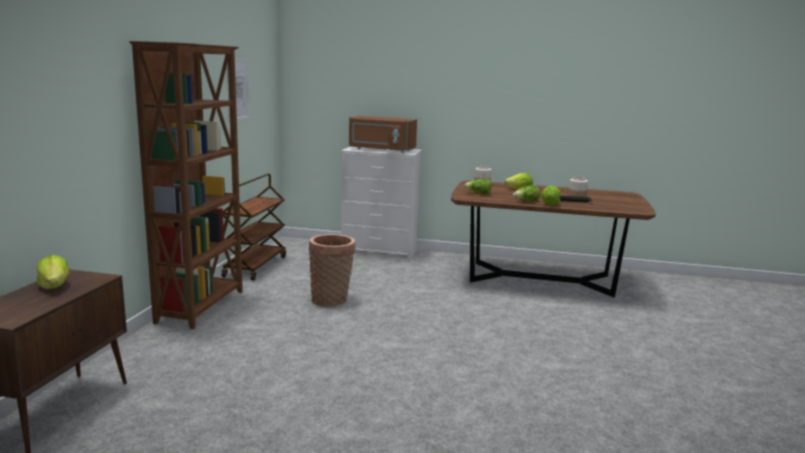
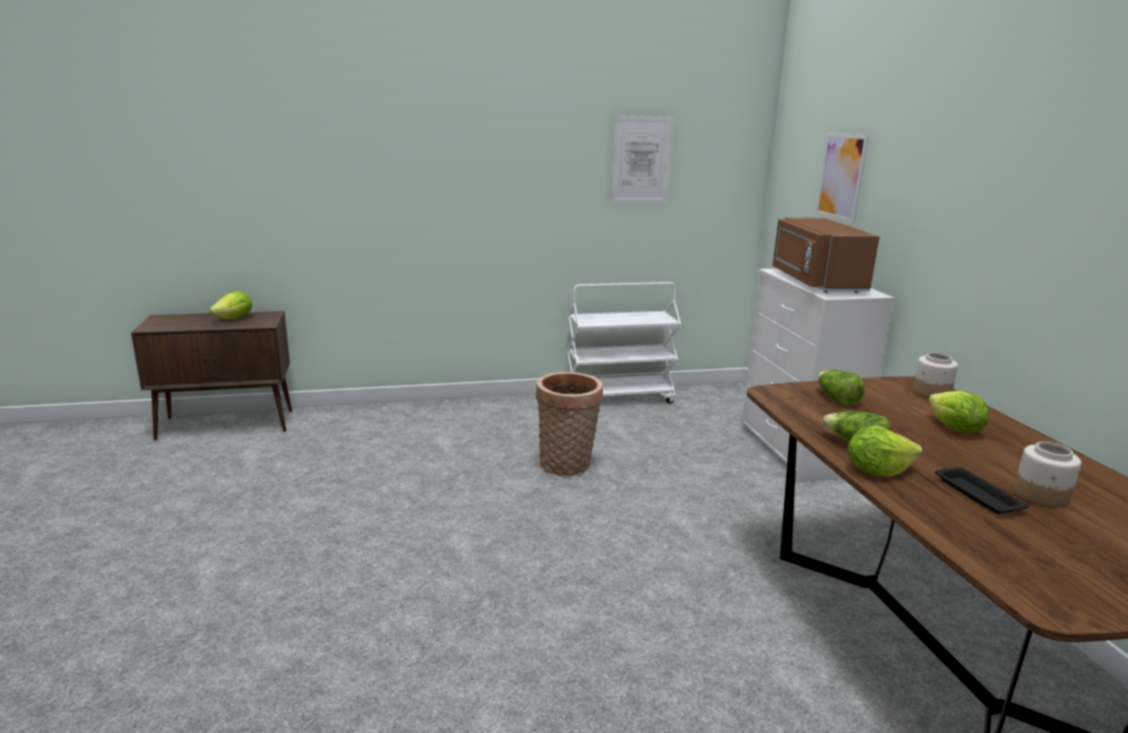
camera: 65 degrees right, 5 degrees up
brown bookcase [129,41,243,329] -> none
brown cart [221,174,286,281] -> white cart [567,282,681,404]
none -> picture [815,132,869,223]

